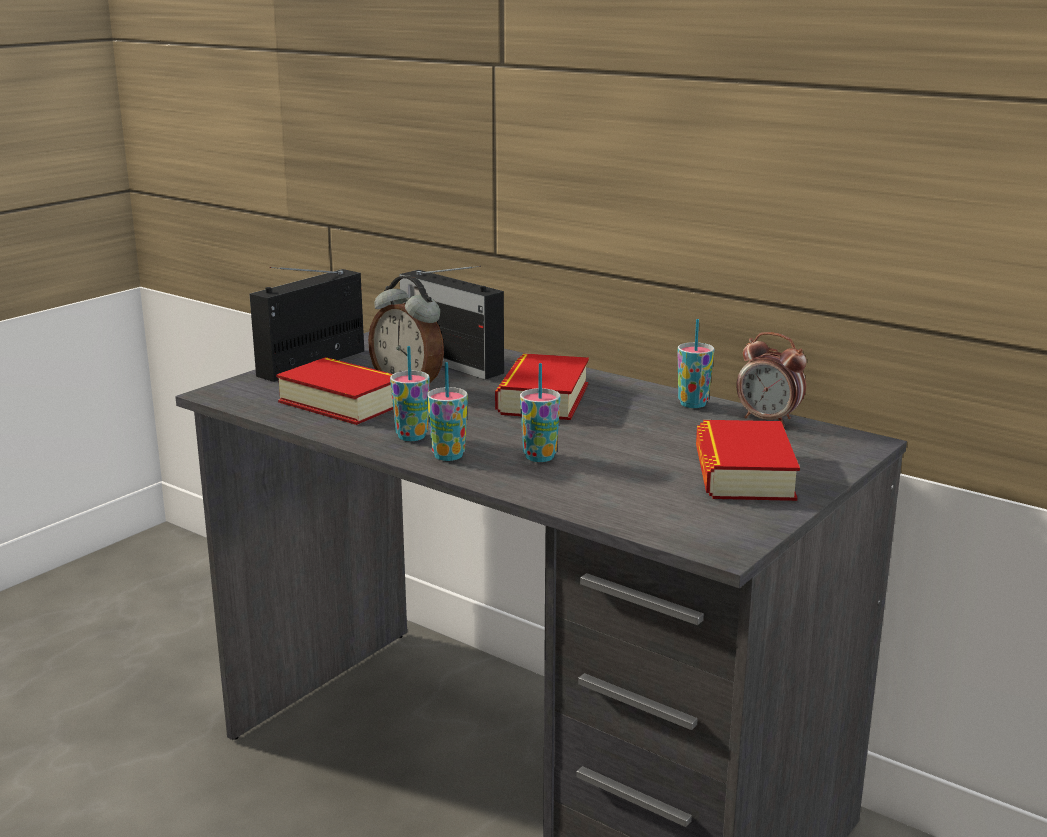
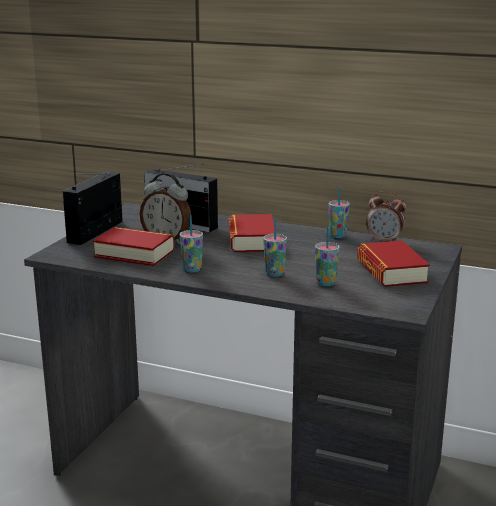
camera: 15 degrees left, 0 degrees up
cup [427,362,468,461] -> cup moved to [315,227,340,286]

